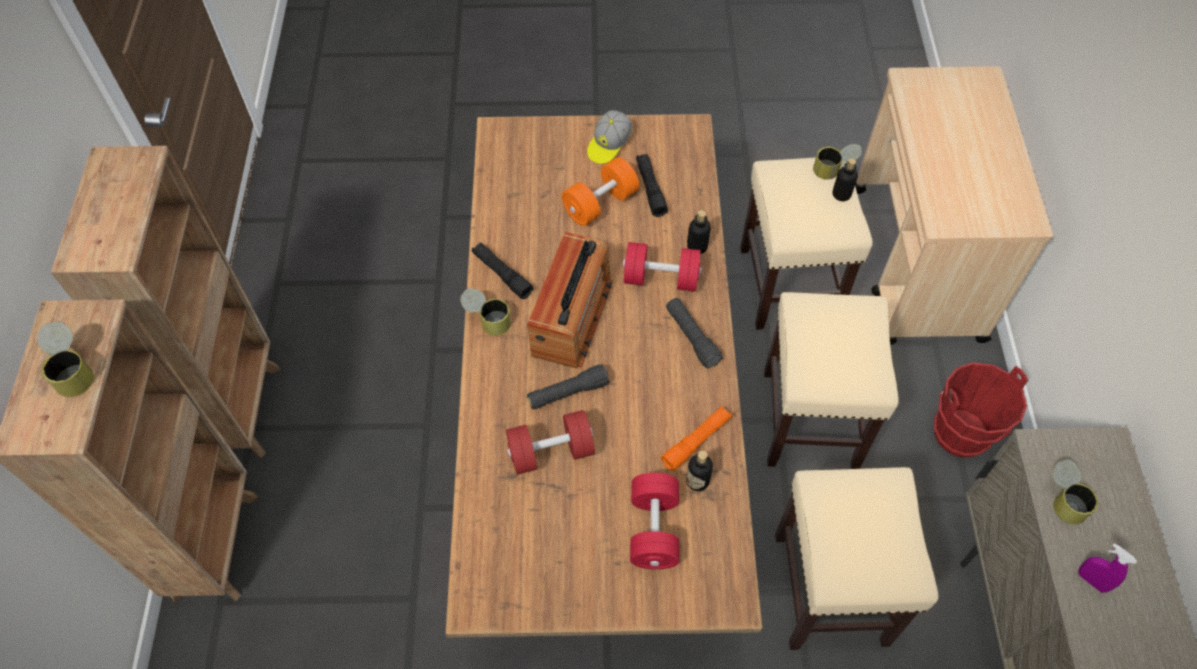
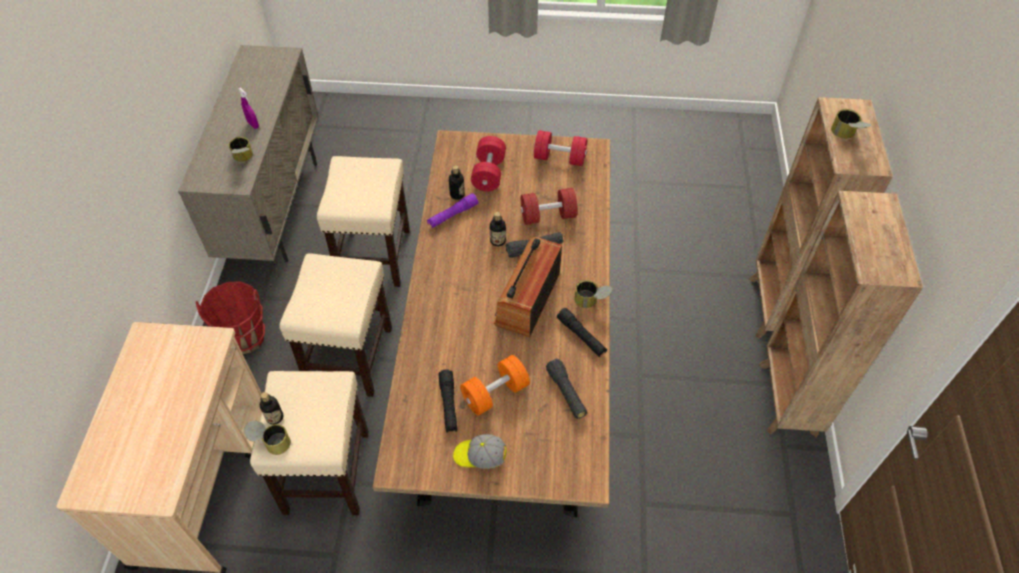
camera: 175 degrees left, 5 degrees down
cap [587,110,632,164] -> cap turned 120 degrees counterclockwise [453,434,507,469]
red dumbbell [623,242,702,292] -> red dumbbell moved to [534,130,587,166]
orange flashlight [661,406,732,471] -> purple flashlight [427,193,479,228]
black flashlight [666,298,723,369] -> black flashlight moved to [546,359,587,419]
bottle [687,210,711,254] -> bottle moved to [489,212,506,246]

